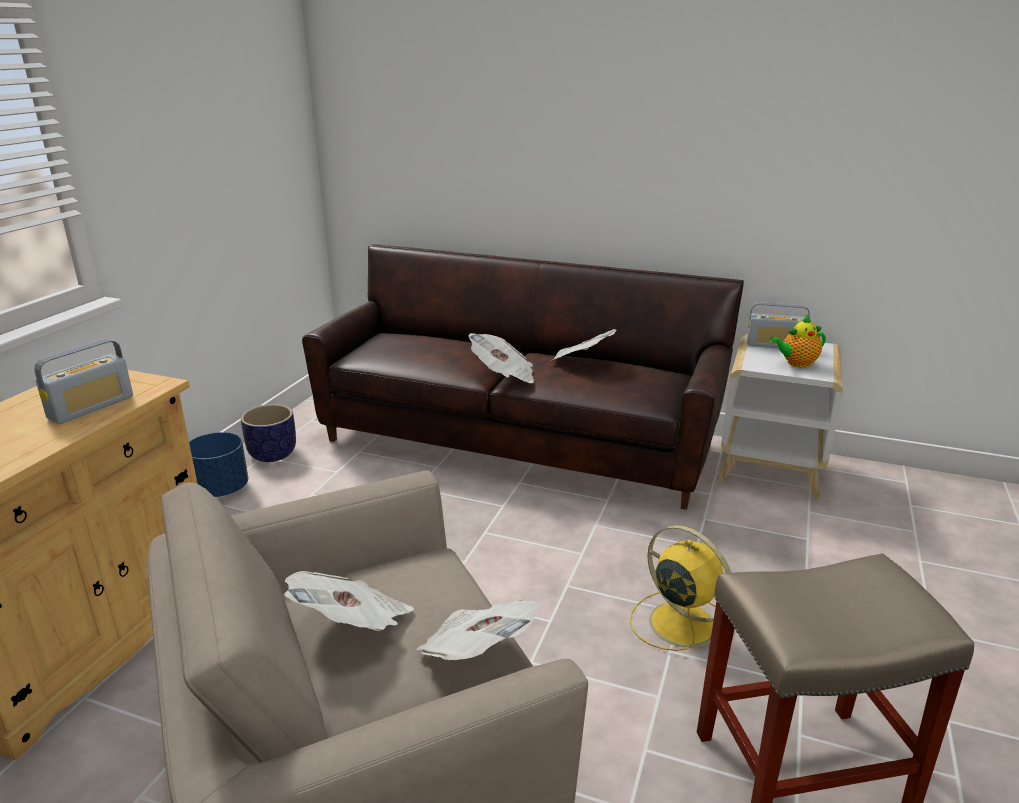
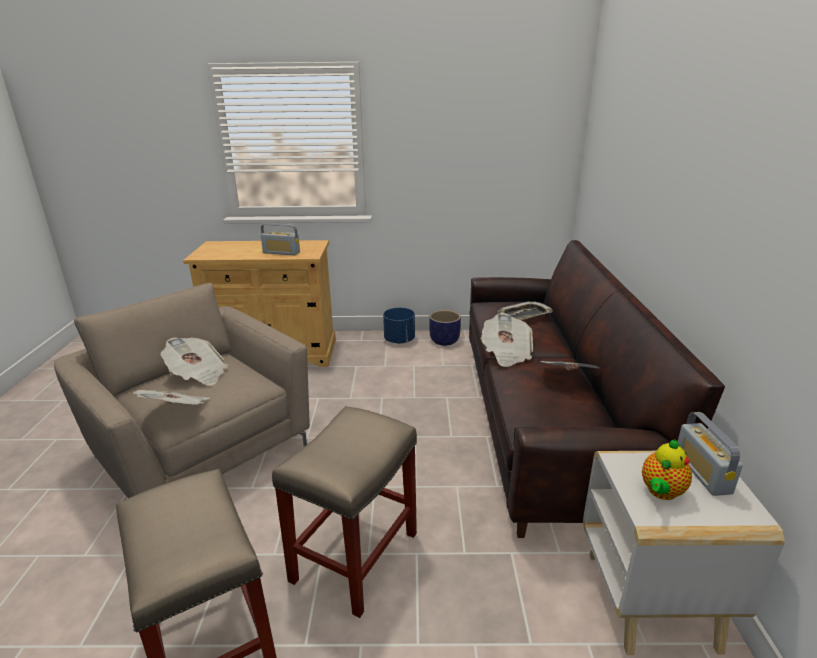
camera: 70 degrees right, 0 degrees up
yellow fan [630,525,732,651] -> beige stool [272,406,417,618]
teapot [769,314,826,368] -> teapot turned 105 degrees counterclockwise [642,439,692,500]
none -> tray [498,301,553,320]

